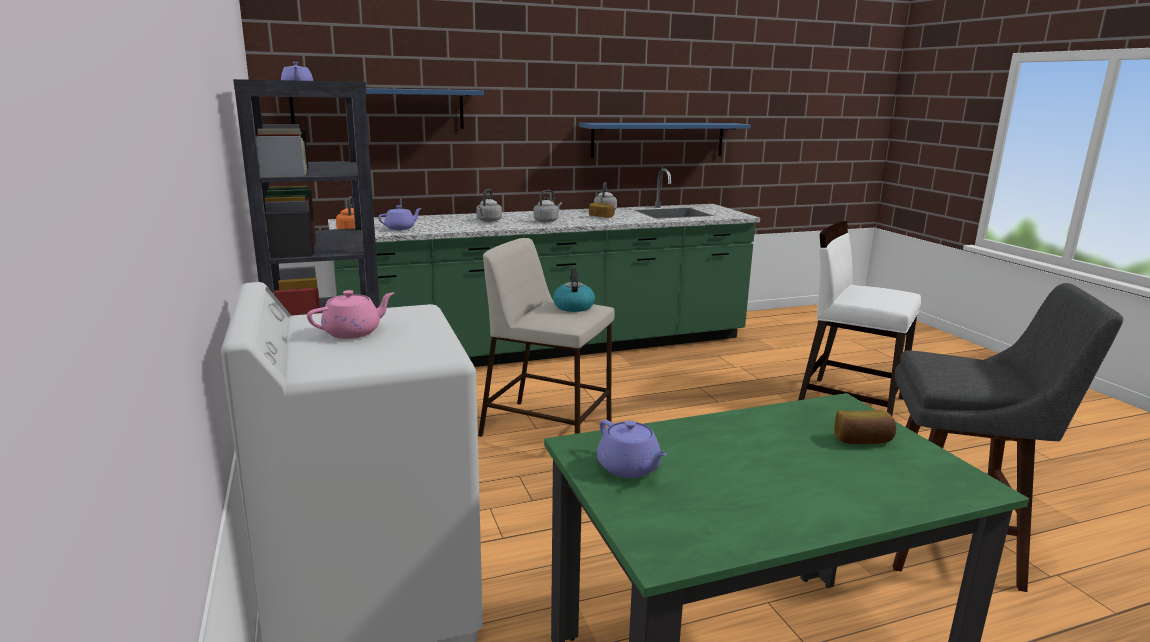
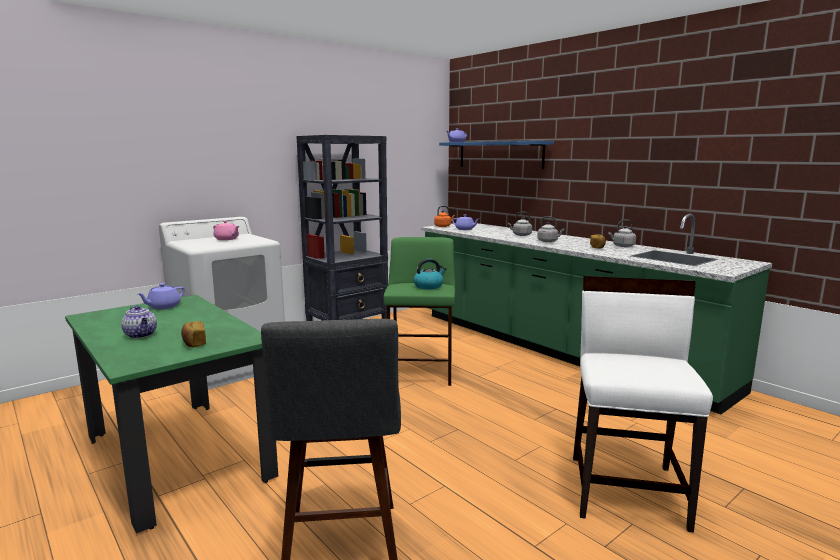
camera: 70 degrees right, 5 degrees down
beige stool [478,238,615,436] -> green stool [383,237,455,386]
blue shelf [579,123,751,158] -> none
none -> teapot [121,305,157,338]

